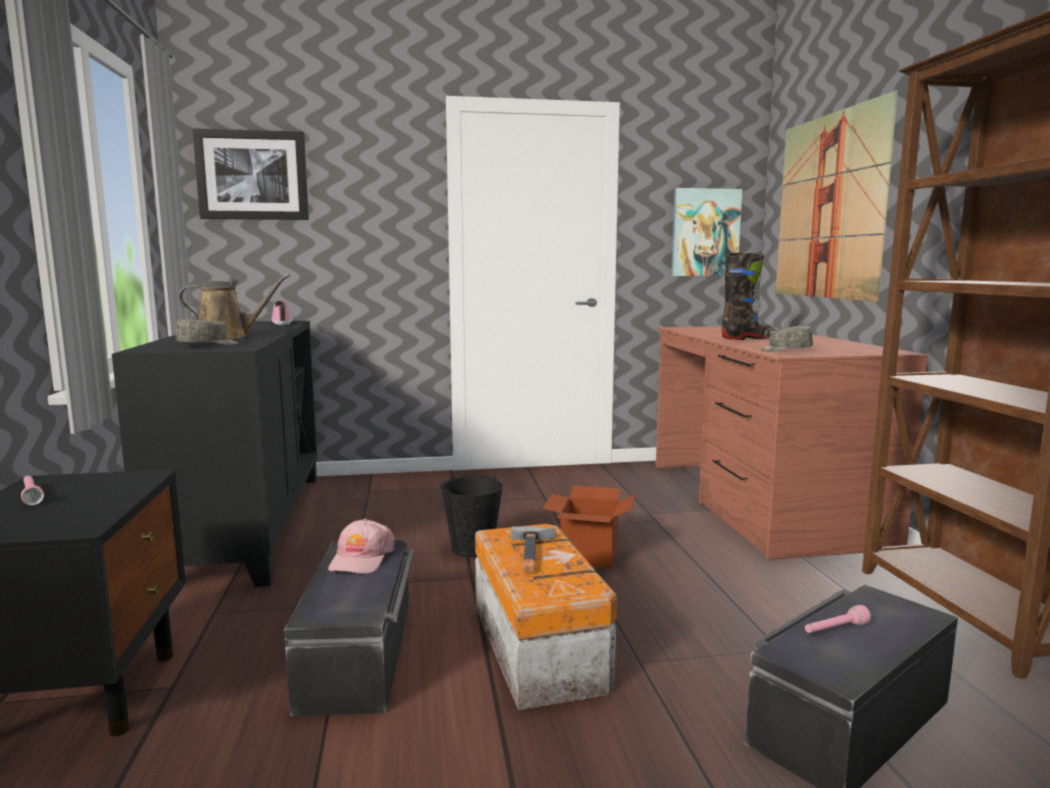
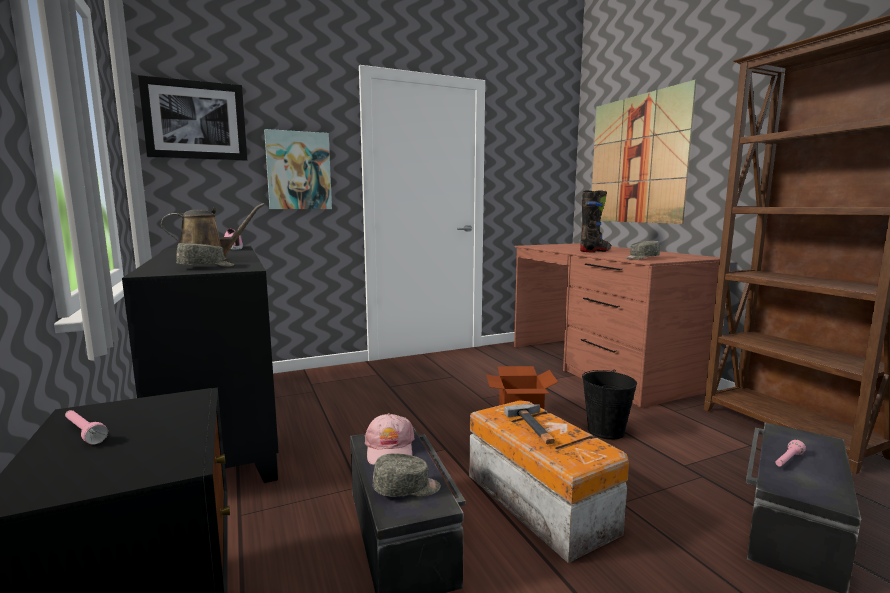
camera: 15 degrees left, 0 degrees up
black bucket [440,475,503,557] -> black bucket moved to [582,369,637,440]
picture [671,188,742,276] -> picture moved to [264,129,332,209]
none -> grey cap [373,453,441,497]

